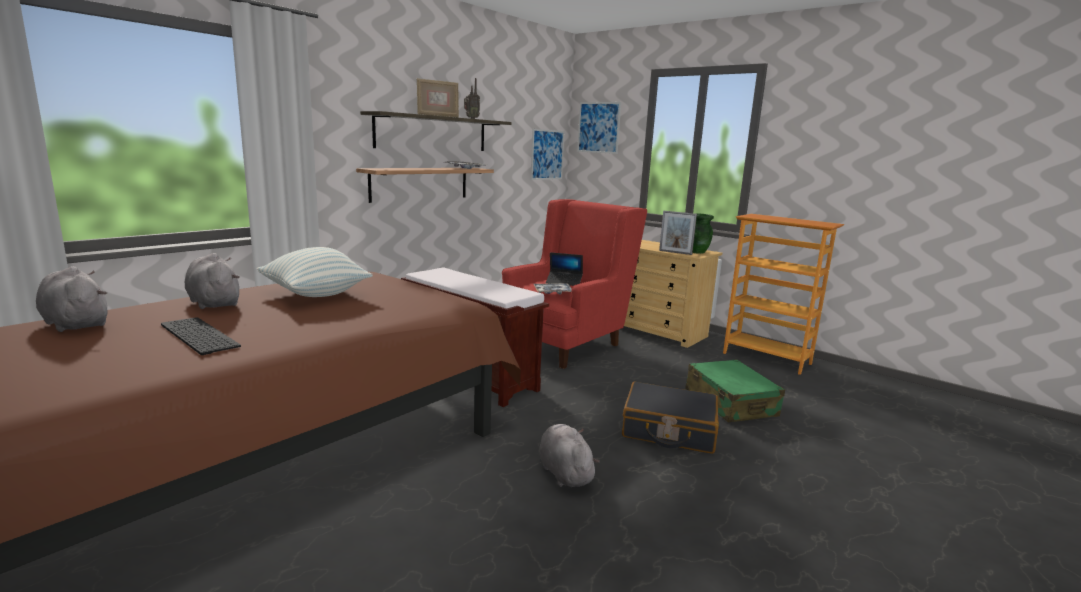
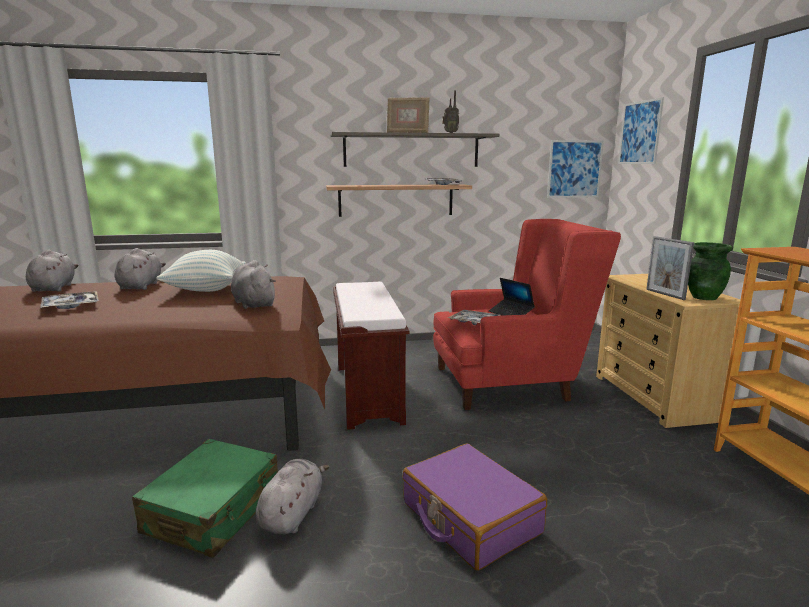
camera: 40 degrees right, 0 degrees up
keyboard [161,317,241,355] -> tray [40,291,99,309]
black suitcase [622,382,719,454] -> purple suitcase [402,443,547,571]
green suitcase [685,359,785,422] -> green suitcase moved to [132,439,278,558]
none -> grey plush toy [231,260,276,309]

